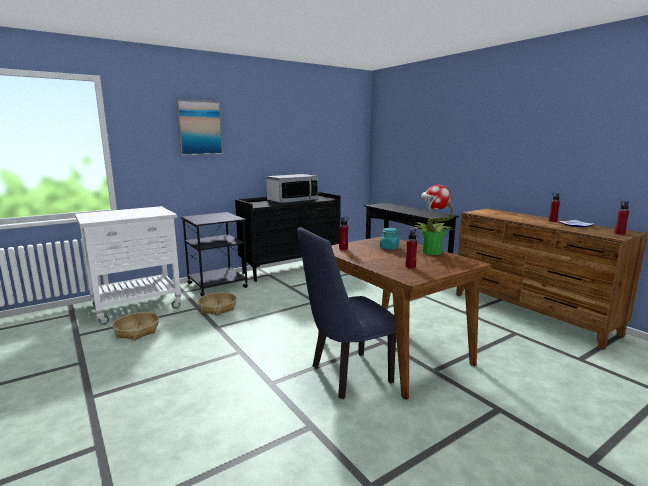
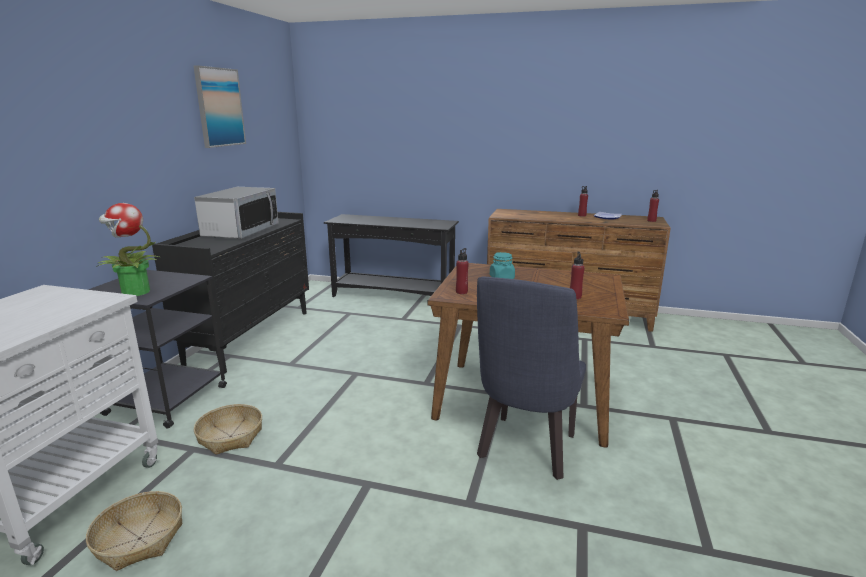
camera: 40 degrees left, 5 degrees up
picture [176,99,223,155] -> picture moved to [193,65,246,148]
potted plant [411,185,454,255] -> potted plant moved to [96,203,159,296]

